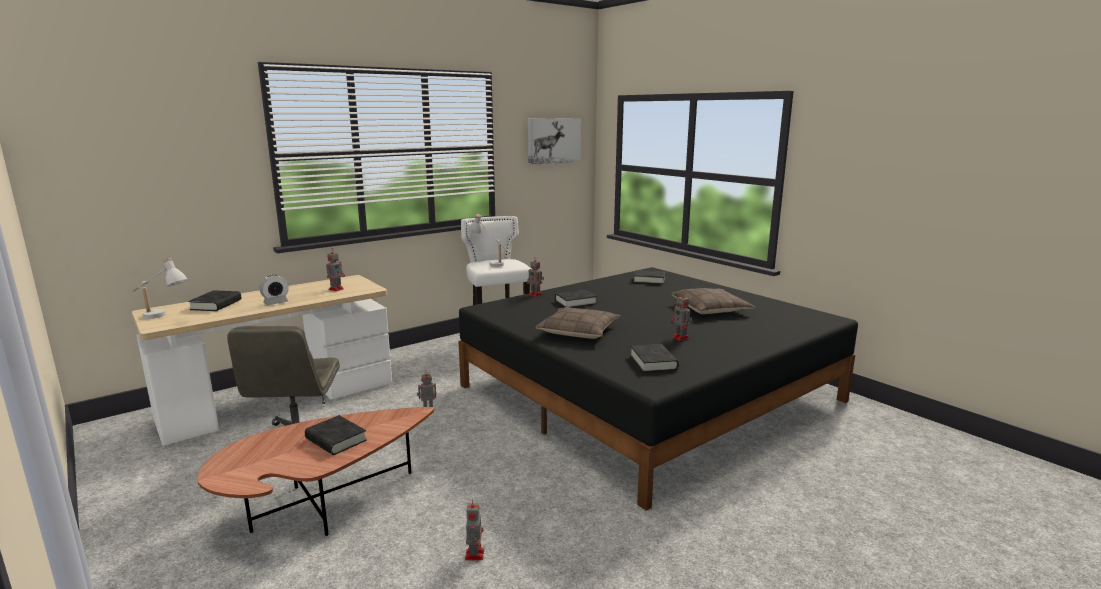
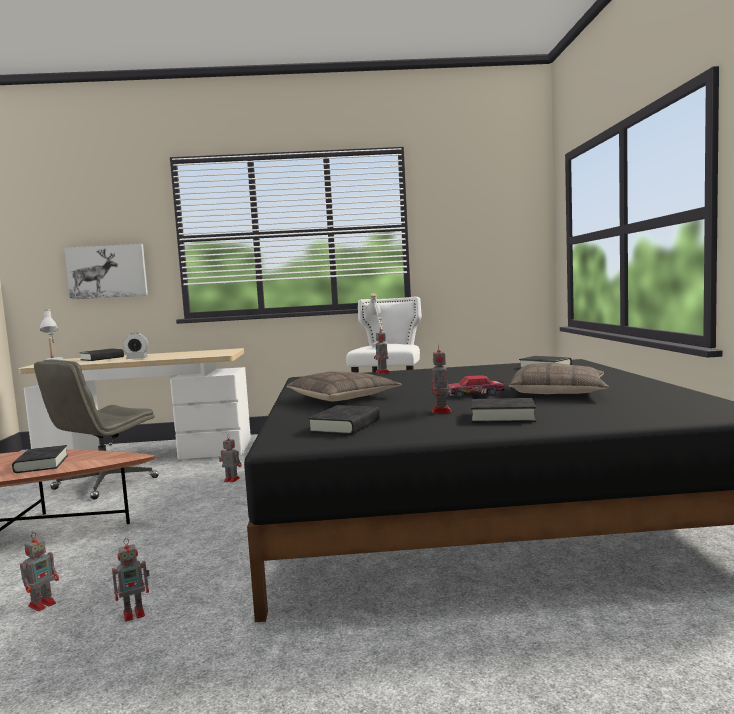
camera: 35 degrees right, 10 degrees down
toy robot [326,249,345,291] -> toy robot moved to [112,538,150,622]
picture [528,118,581,165] -> picture moved to [64,244,148,300]
black book [555,290,597,308] -> black book moved to [471,398,536,423]
none -> toy car [447,375,505,398]

